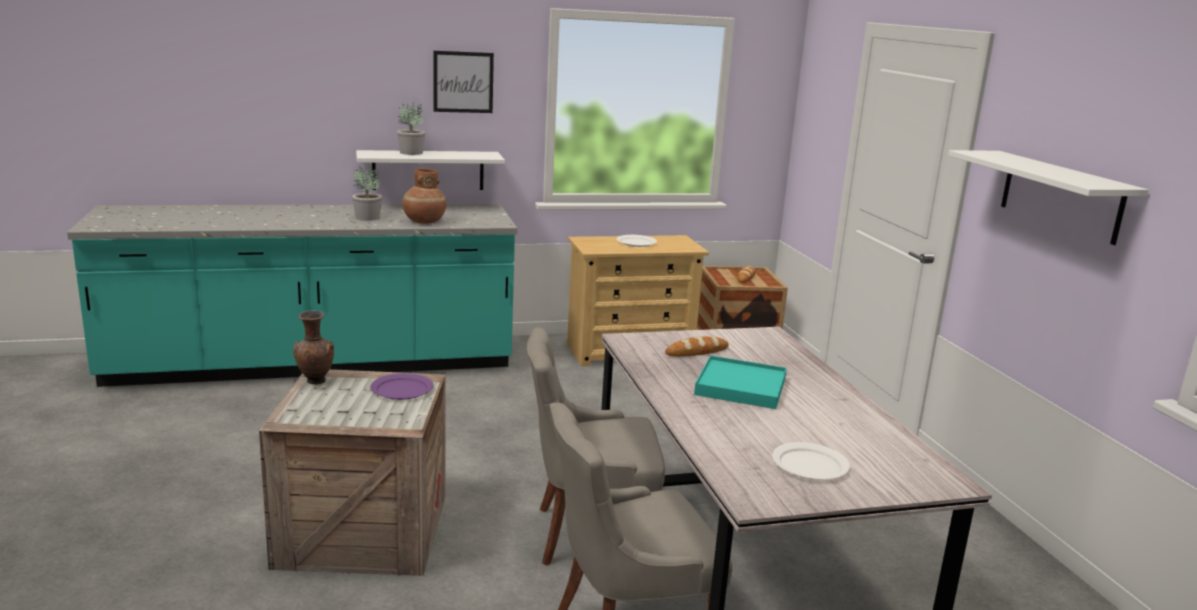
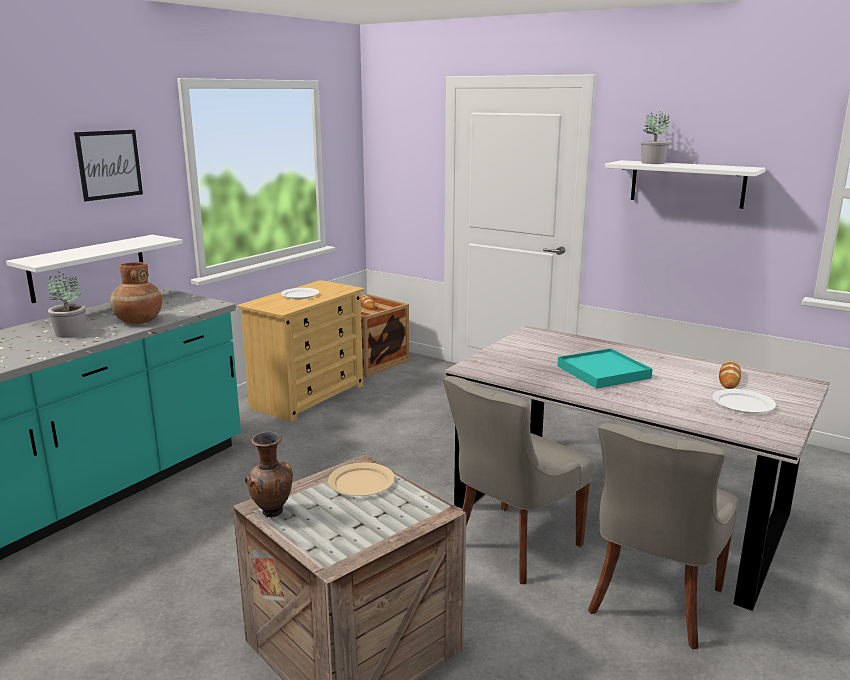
camera: 40 degrees left, 0 degrees up
purple plate [370,373,434,400] -> beige plate [328,463,395,496]
potted plant [397,103,425,155] -> potted plant moved to [641,111,670,164]
bread [665,336,729,356] -> bread moved to [719,361,741,389]

